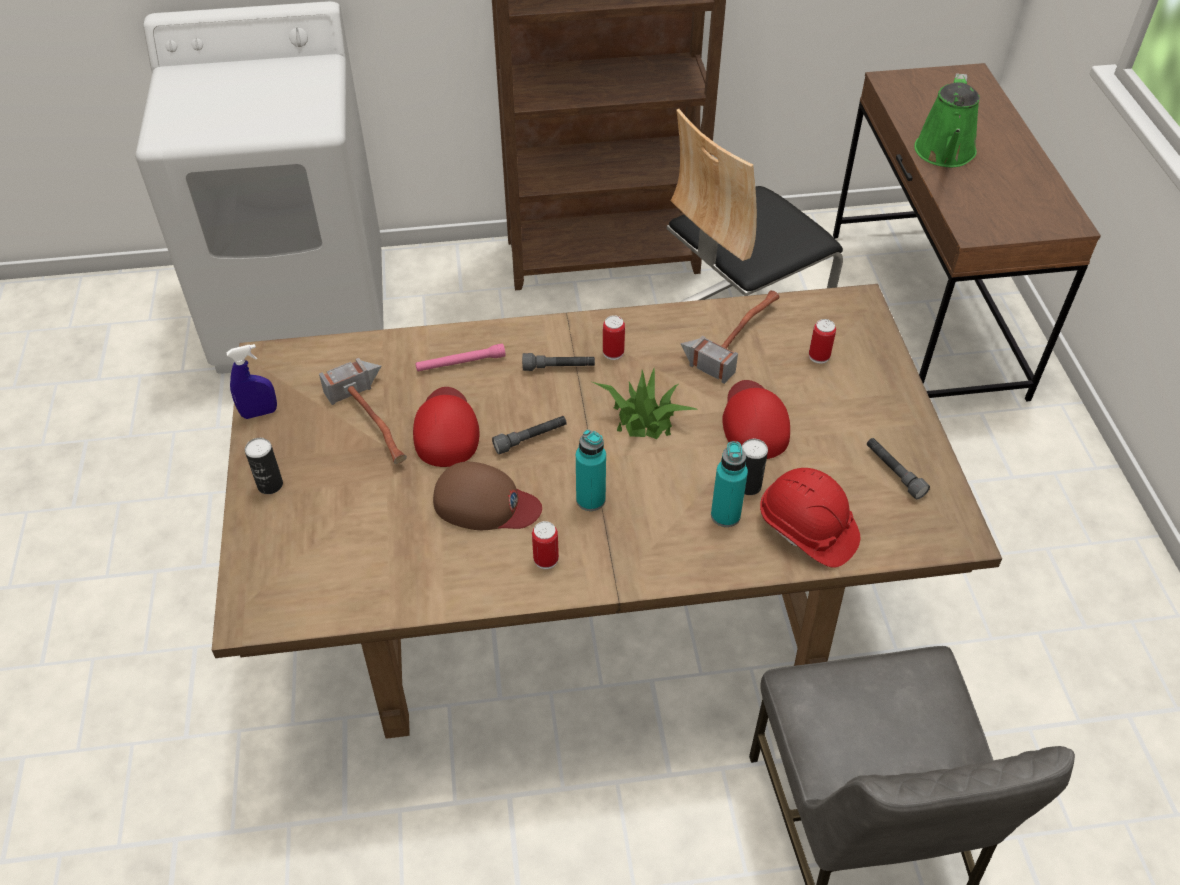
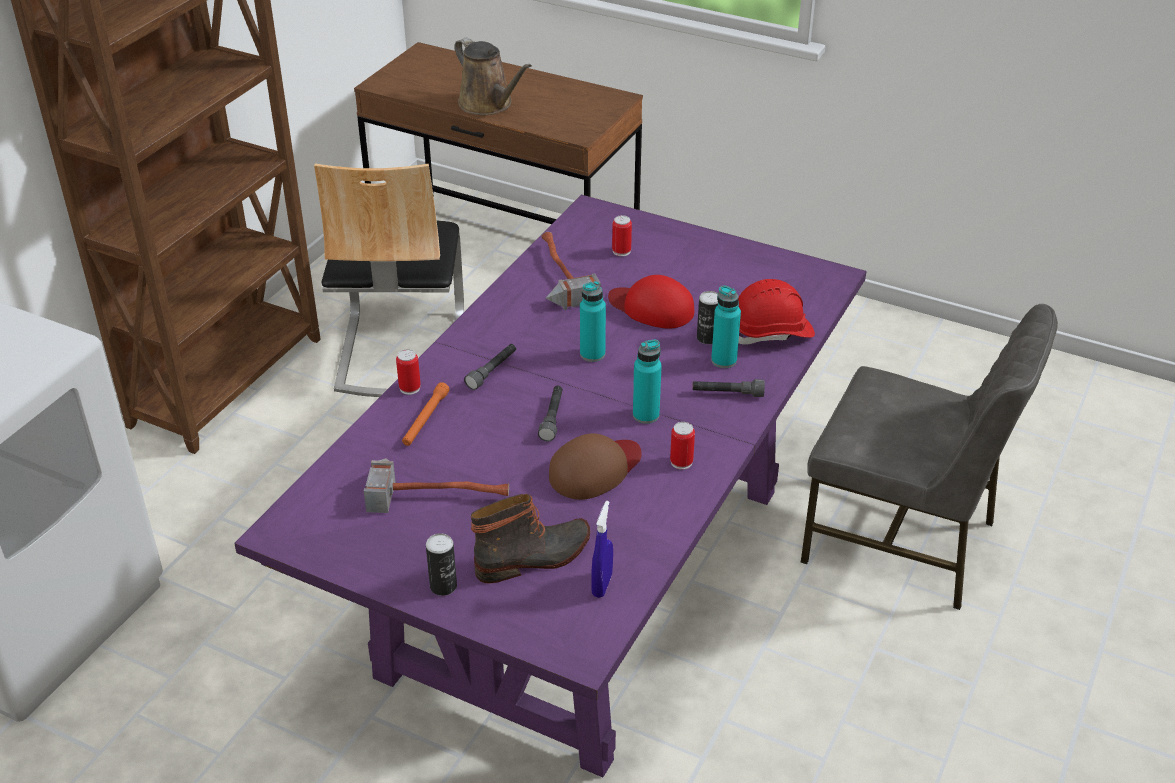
camera: 55 degrees left, 10 degrees down
brown dining table [212,284,1002,739] -> purple dining table [234,195,866,777]
blue spray bottle [226,344,277,419] -> blue spray bottle moved to [591,501,613,598]
red cap [413,387,479,467] -> none
pink flashlight [416,343,506,372] -> orange flashlight [402,382,450,446]
potted plant [593,369,699,439] -> turquoise bottle [580,281,606,362]
can [603,315,625,360] -> can moved to [396,349,421,395]
grey flashlight [867,438,930,499] -> grey flashlight moved to [692,379,765,397]
green watering can [914,73,980,167] -> brown watering can [454,37,532,115]
none -> boot [471,494,590,583]

